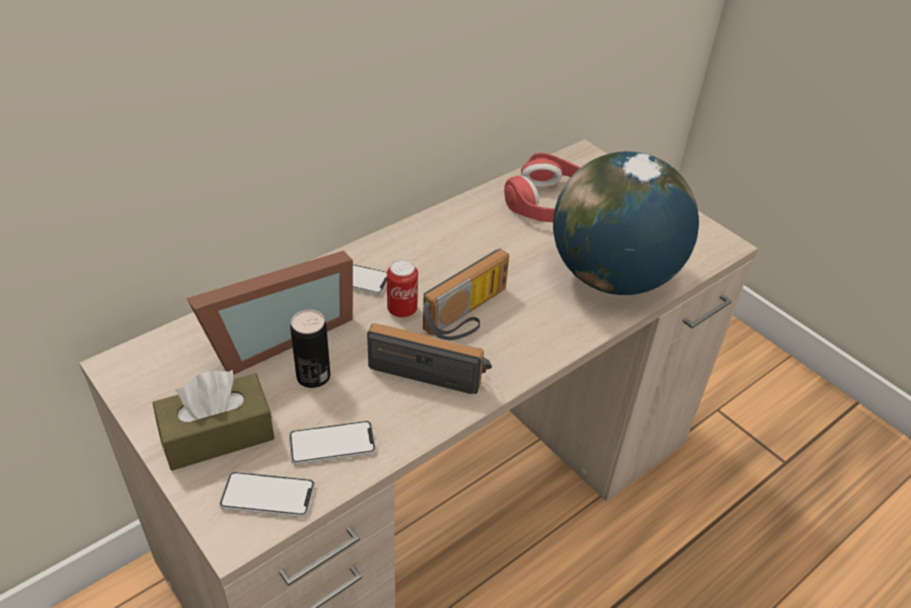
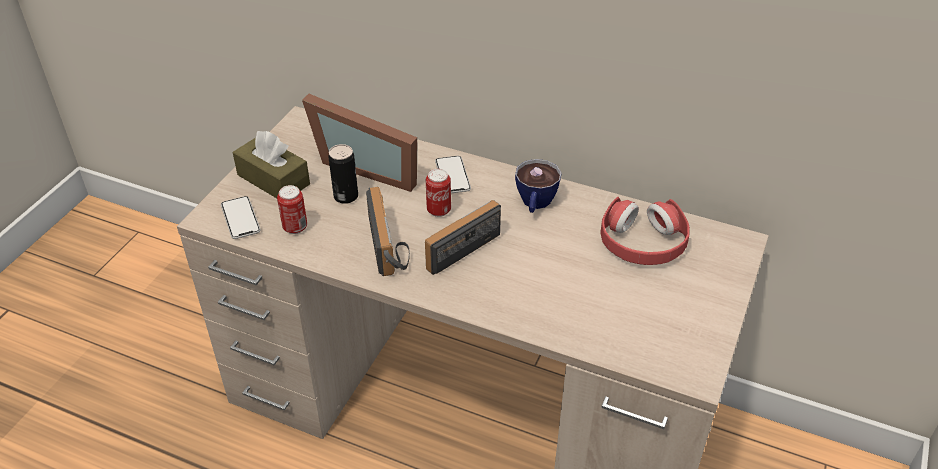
camera: 65 degrees right, 0 degrees up
phone [289,421,376,464] -> can [277,185,307,234]
radio [423,248,509,340] -> radio turned 120 degrees clockwise [425,200,501,275]
globe [553,151,699,295] -> none
none -> cup [515,159,561,213]

